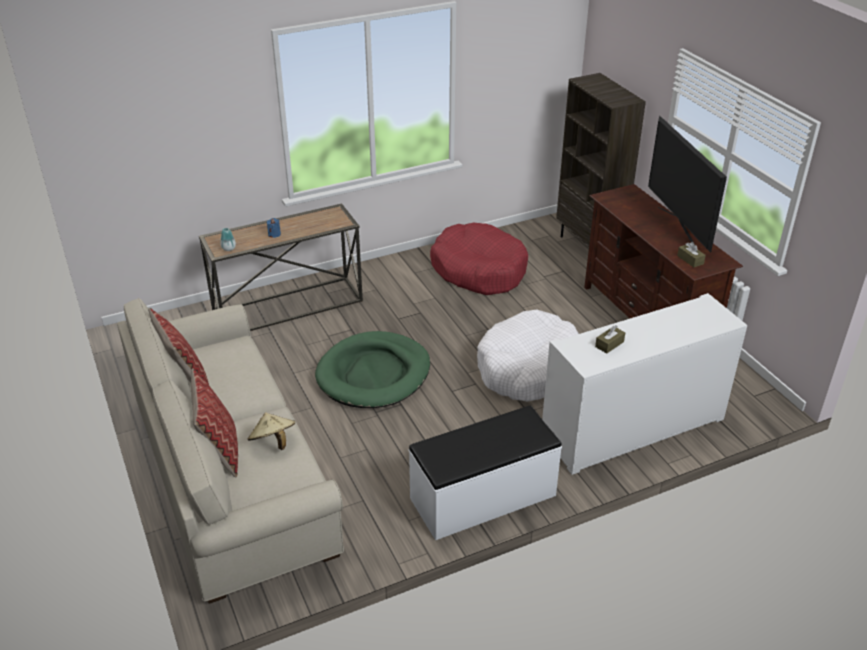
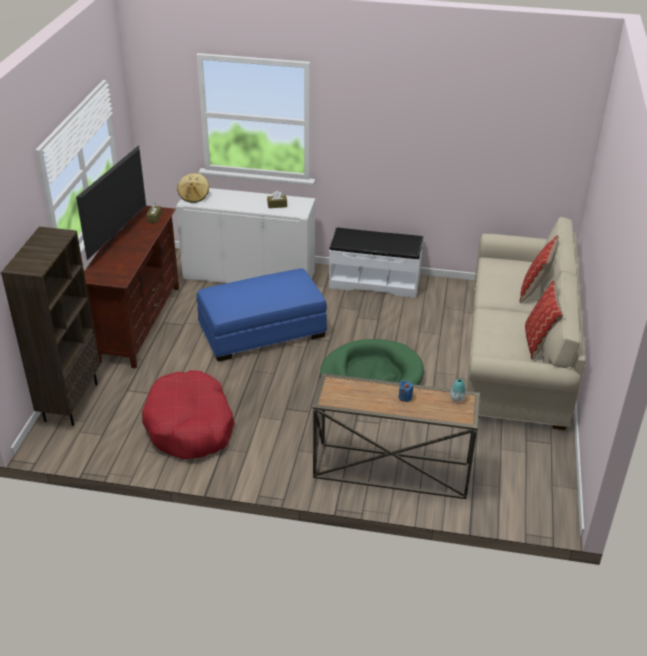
camera: 145 degrees left, 0 degrees up
beige hat [248,412,295,450] -> beige hat moved to [177,173,209,203]
white dog bed [477,309,579,402] -> blue ottoman [197,268,327,362]

